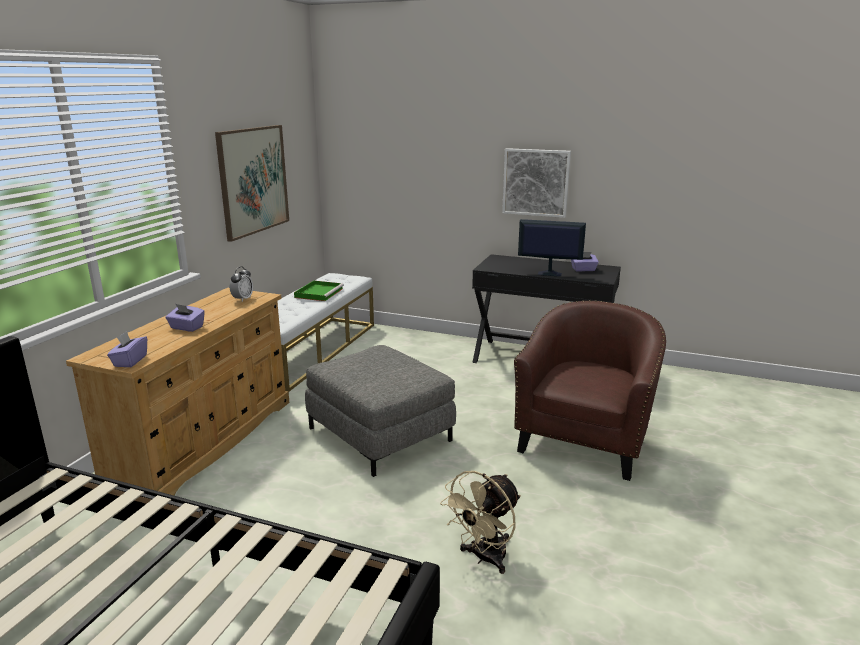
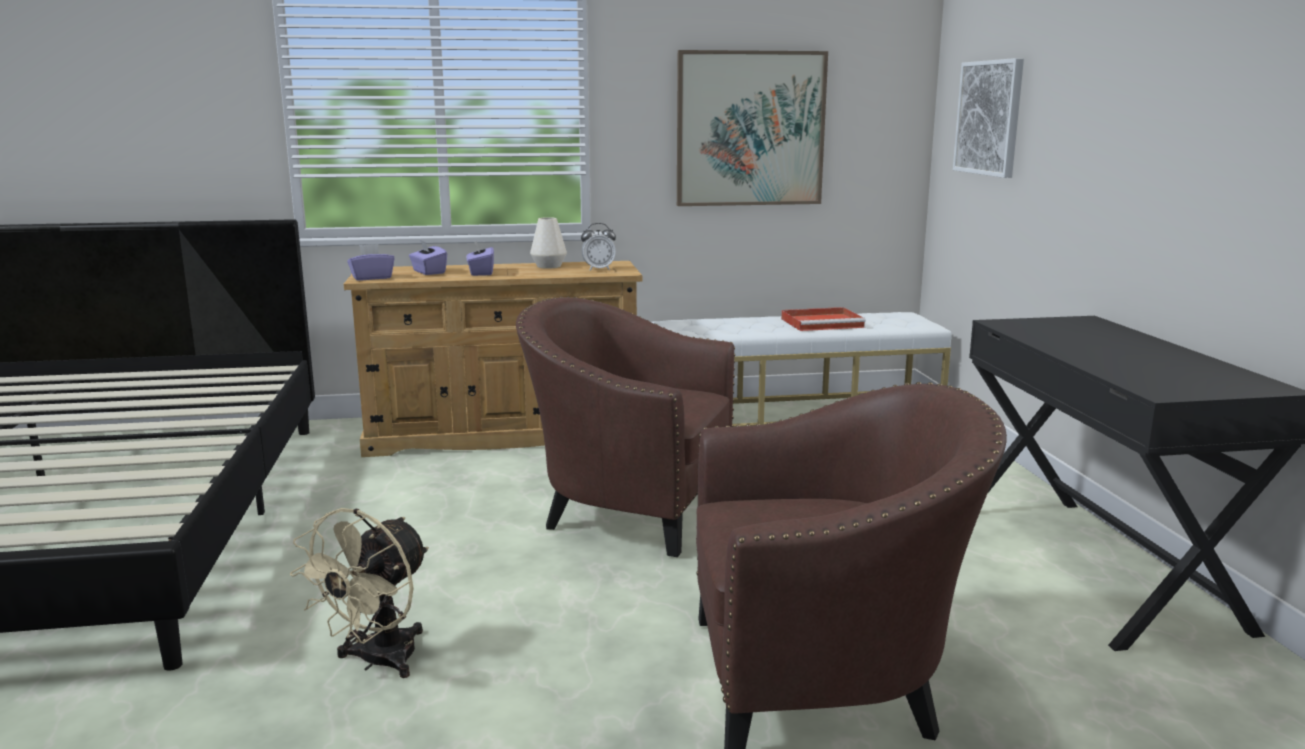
camera: 60 degrees right, 5 degrees down
green tray [294,281,344,301] -> red tray [781,307,866,331]
grey ottoman [305,345,456,477] -> brown armchair [516,297,735,557]
beige fan [440,471,521,574] -> beige fan turned 75 degrees counterclockwise [290,508,429,678]
picture [502,148,571,218] -> picture moved to [953,58,1024,178]
monitor [518,219,586,276] -> none
purple tissue box [571,252,599,271] -> purple tissue box moved to [409,240,447,275]
none -> white vase [530,217,567,269]

